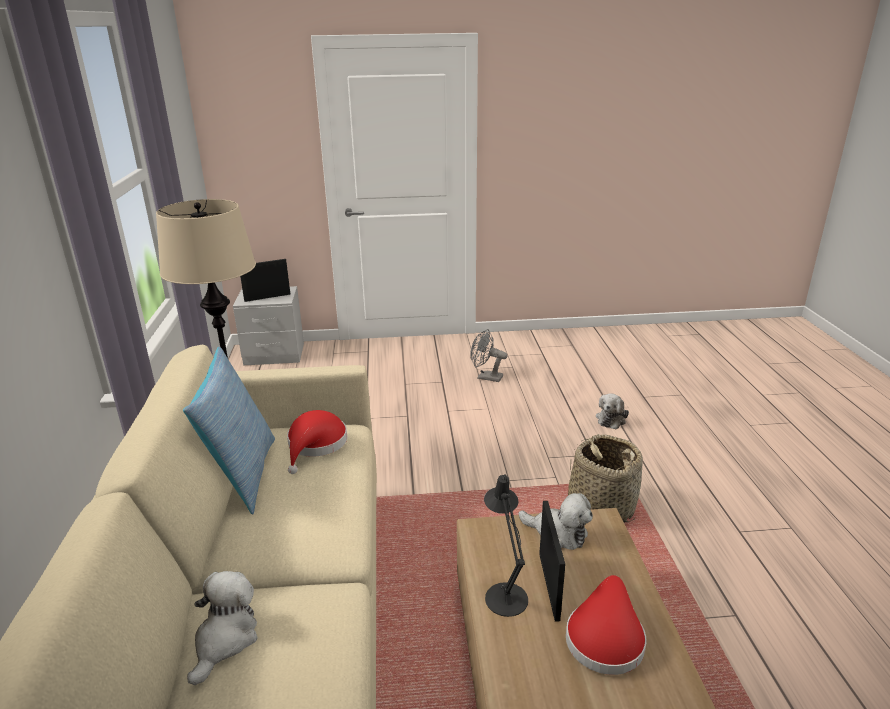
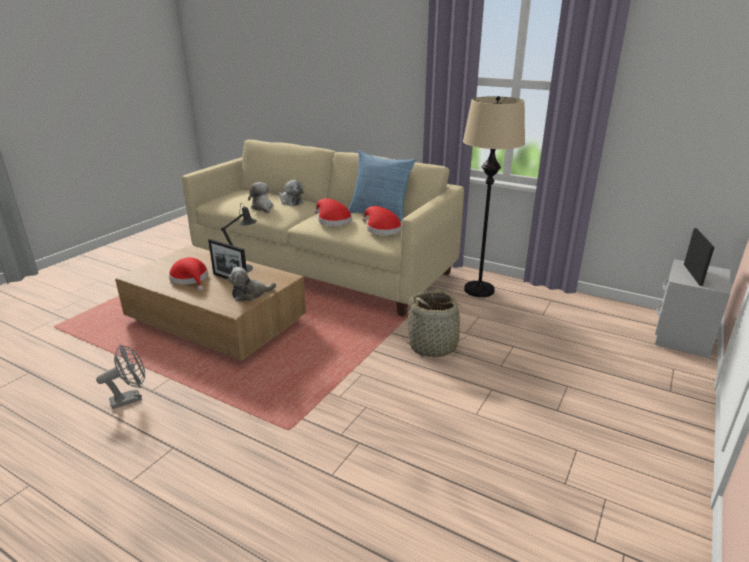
camera: 125 degrees right, 0 degrees up
grey fan [471,329,507,382] -> grey fan moved to [96,345,145,409]
basket [568,434,643,523] -> basket moved to [402,288,470,357]
plush toy [596,394,629,429] -> plush toy moved to [248,182,274,213]
none -> red hat [314,199,352,226]

